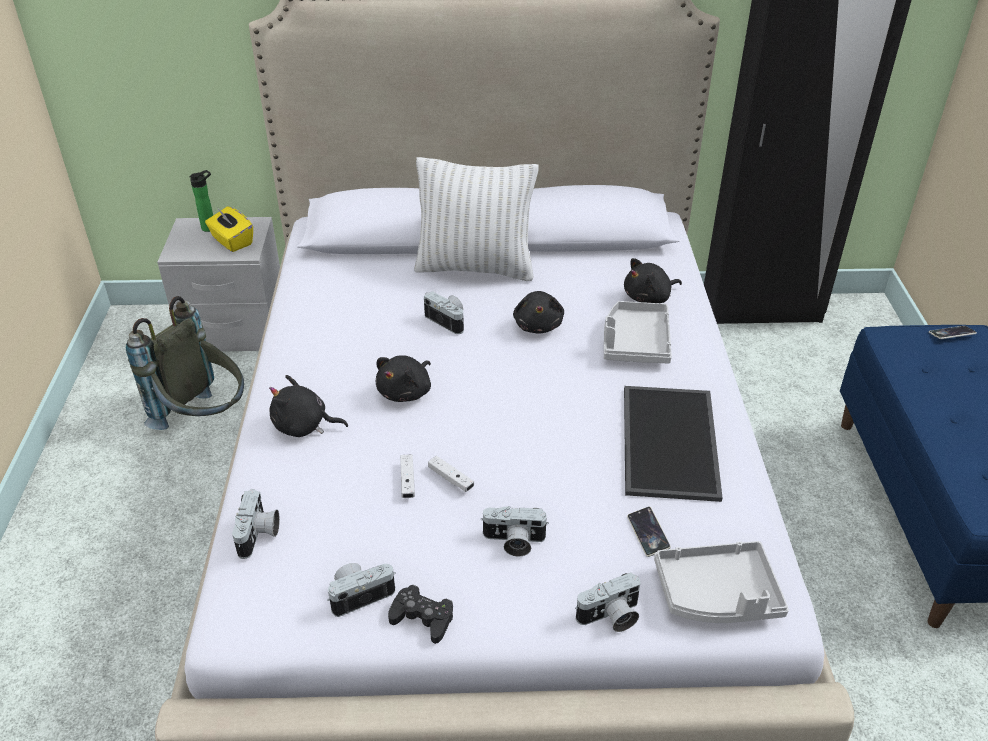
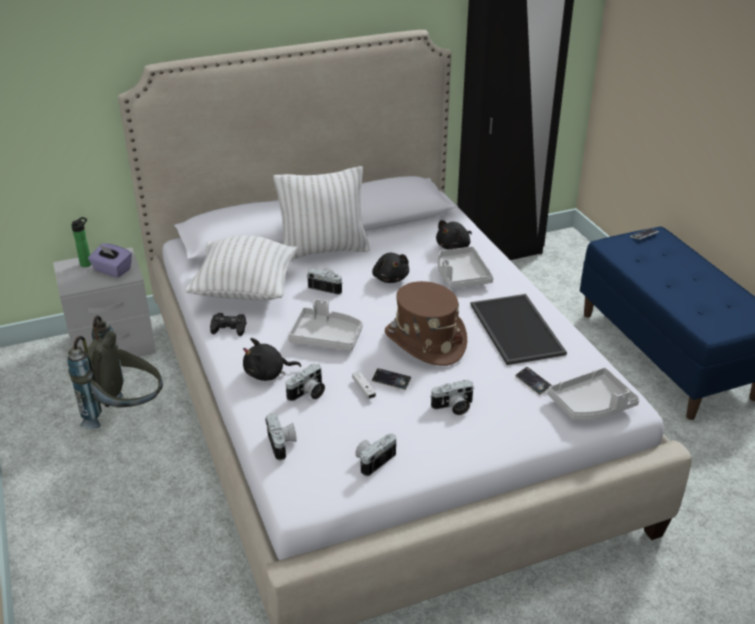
camera: 20 degrees left, 5 degrees down
yellow tissue box [205,206,253,252] -> purple tissue box [88,243,132,277]
black plush toy [375,355,431,402] -> grey tray [288,299,363,351]
black game controller [388,585,453,644] -> black game controller moved to [210,313,247,336]
white game controller [428,456,474,492] -> phone [371,368,412,390]
camera [575,572,641,632] -> camera moved to [286,363,325,401]
none -> white pillow [185,235,299,300]
none -> brown hat [385,281,467,366]

